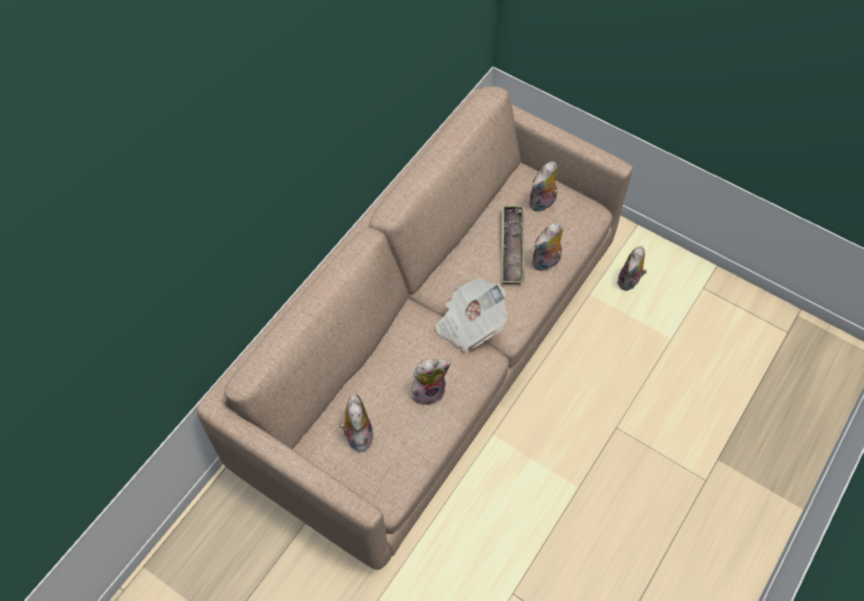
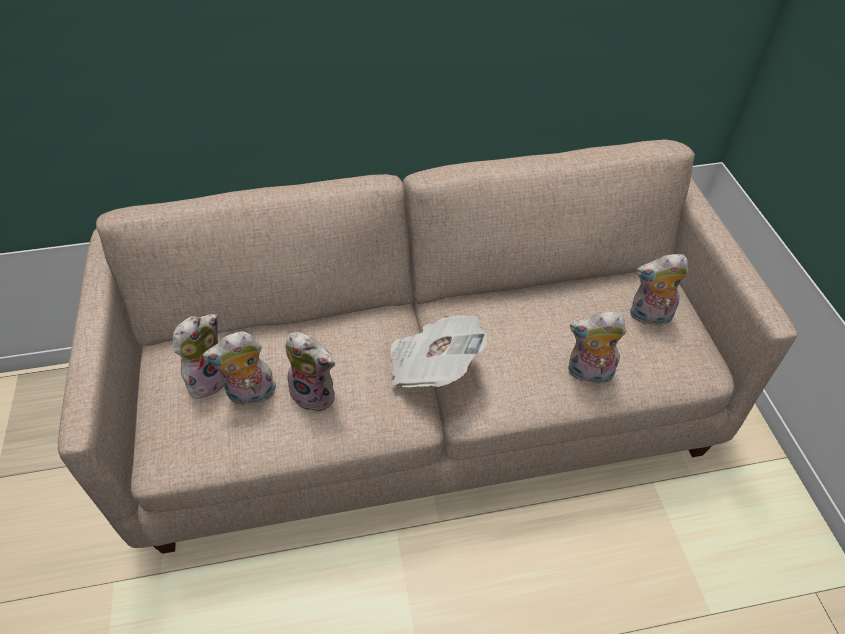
camera: 45 degrees right, 10 degrees down
tray [501,206,525,284] -> none
plush toy [617,246,647,291] -> plush toy moved to [202,331,276,406]

